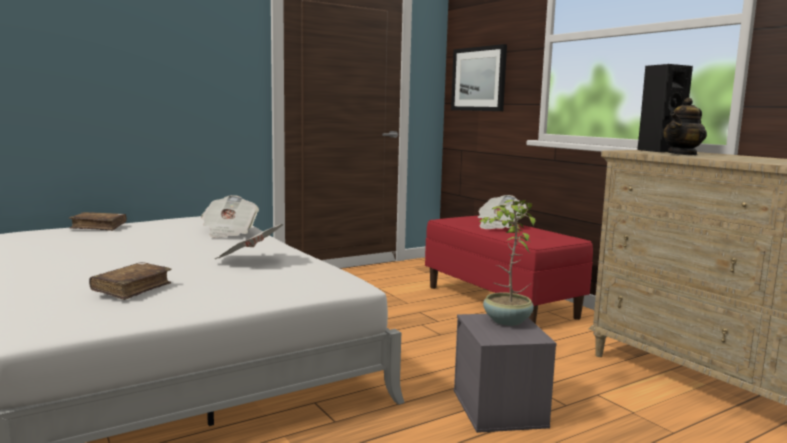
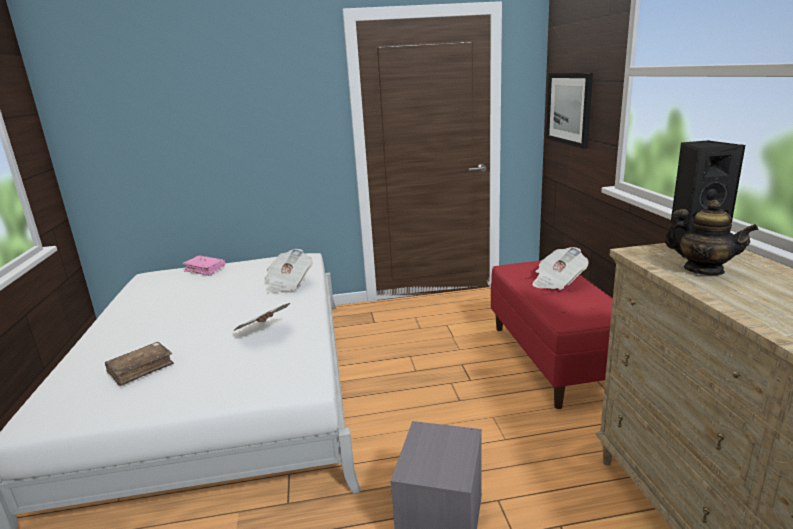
camera: 25 degrees right, 10 degrees up
brown book [69,212,127,231] -> pink book [182,256,225,276]
potted plant [479,200,536,326] -> none
teapot [663,97,707,155] -> teapot turned 120 degrees counterclockwise [664,200,758,275]

